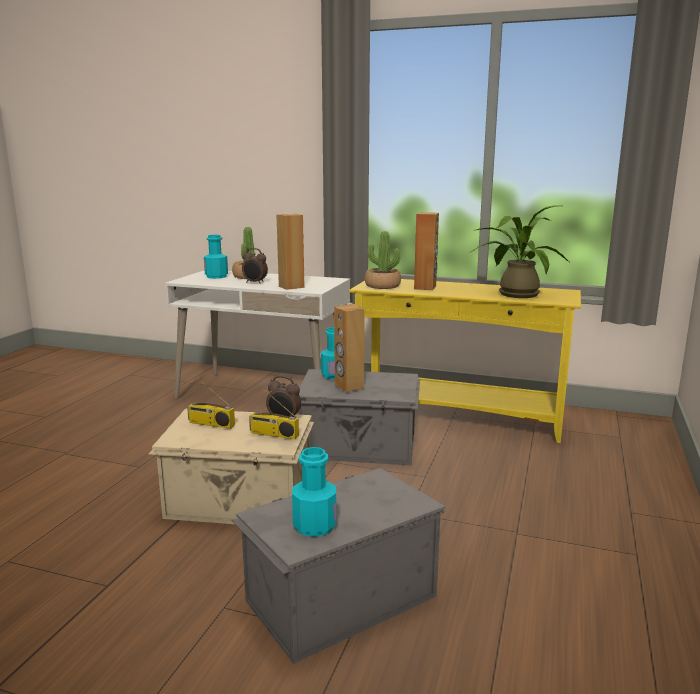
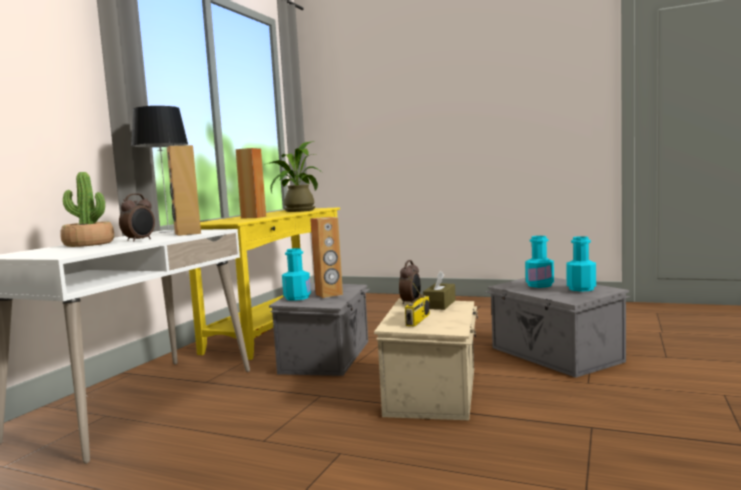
camera: 85 degrees left, 10 degrees down
turquoise bottle [204,235,228,279] -> turquoise bottle moved to [525,236,554,288]
radio [249,386,299,439] -> brown tissue box [423,271,456,310]
potted plant [365,231,401,289] -> none
none -> table lamp [131,106,188,233]

